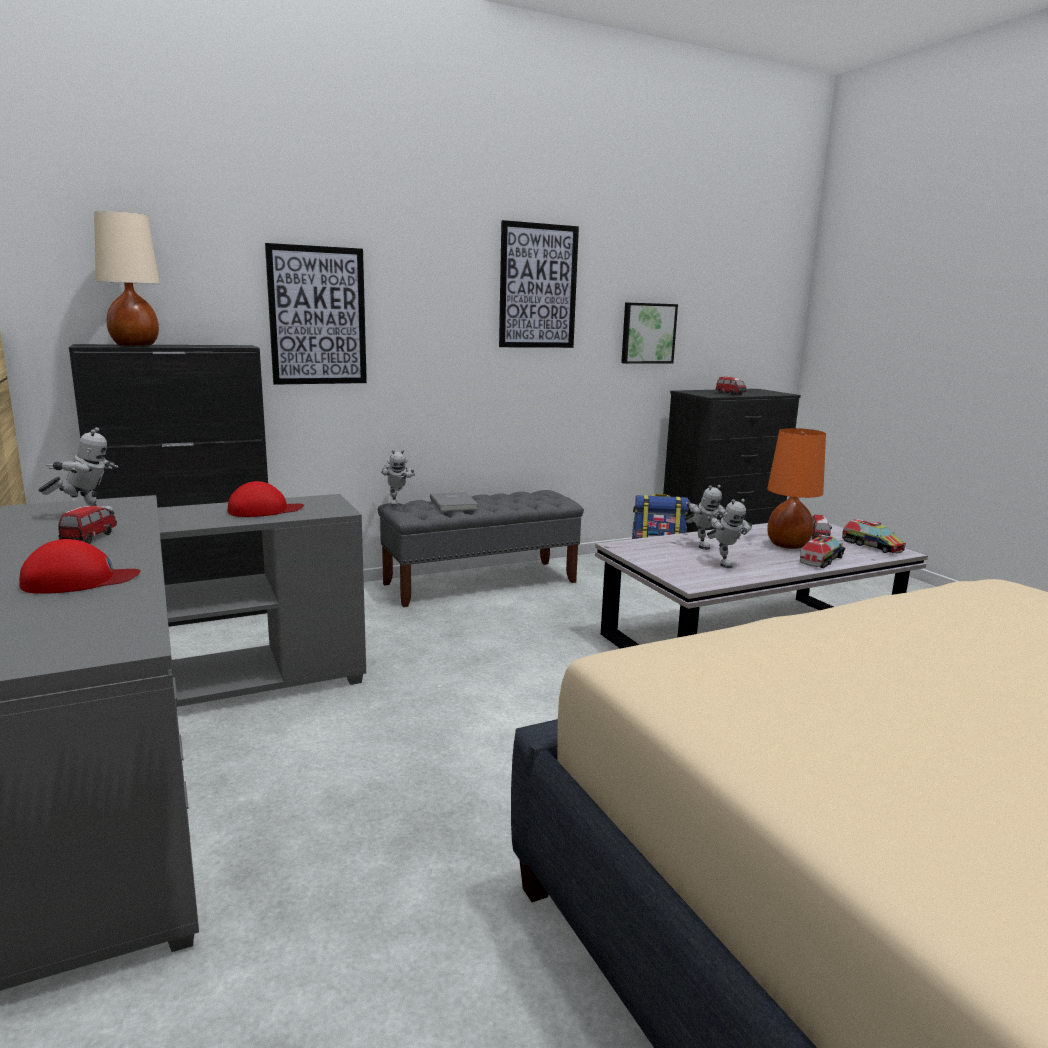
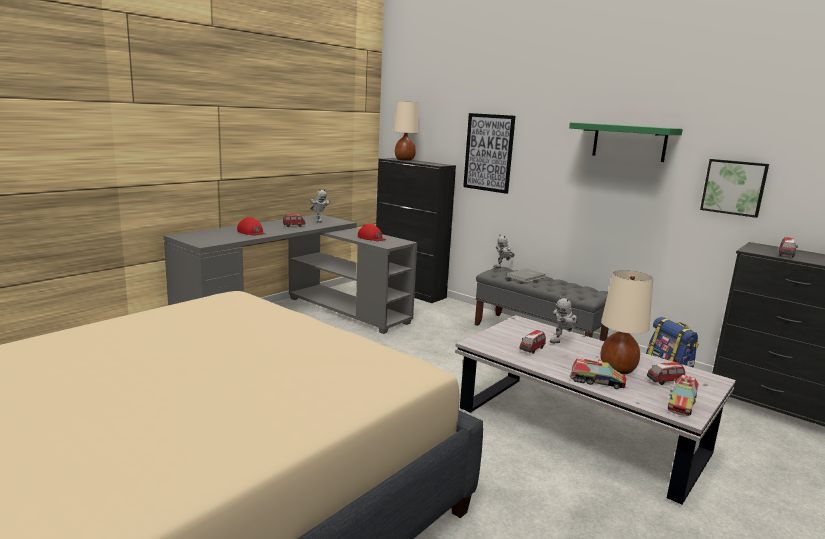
camera: 65 degrees right, 0 degrees up
picture [499,220,579,348] -> green shelf [569,122,683,162]
toy robot [707,499,752,568] -> toy car [519,330,546,354]
orange table lamp [767,428,826,549] -> beige table lamp [600,270,653,374]

